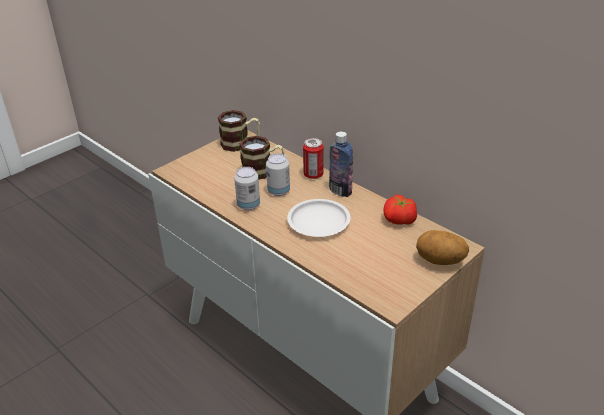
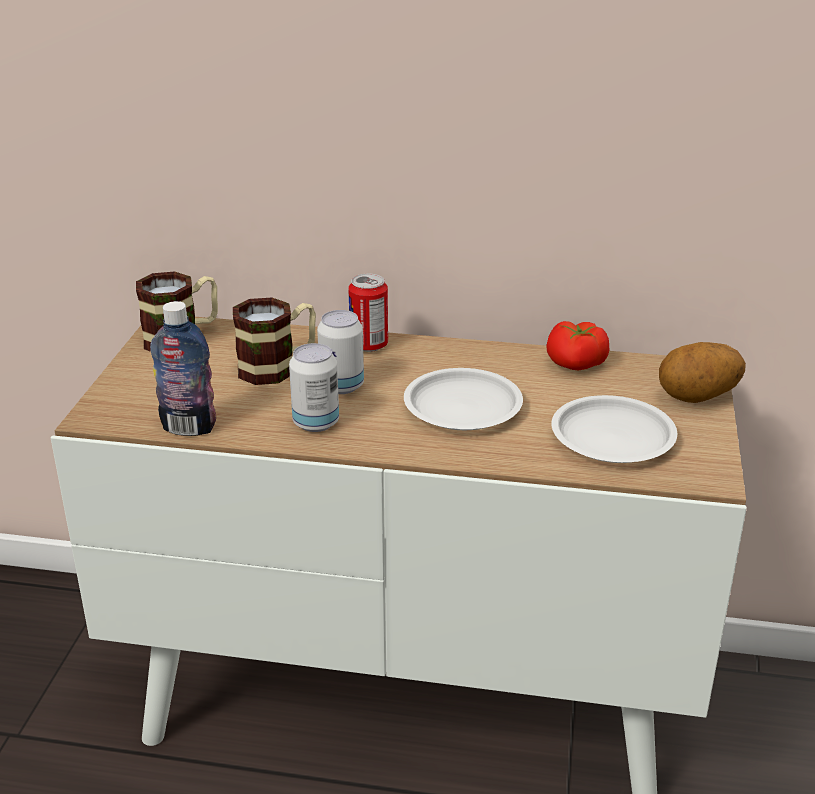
camera: 35 degrees left, 5 degrees down
bottle [329,132,353,197] -> bottle moved to [150,301,216,436]
none -> white plate [551,395,677,463]

